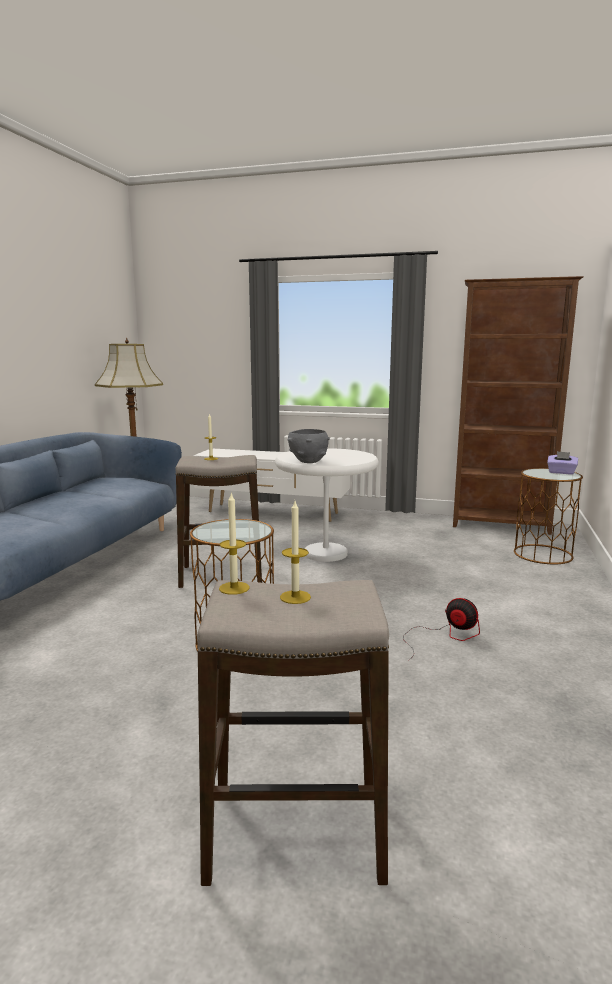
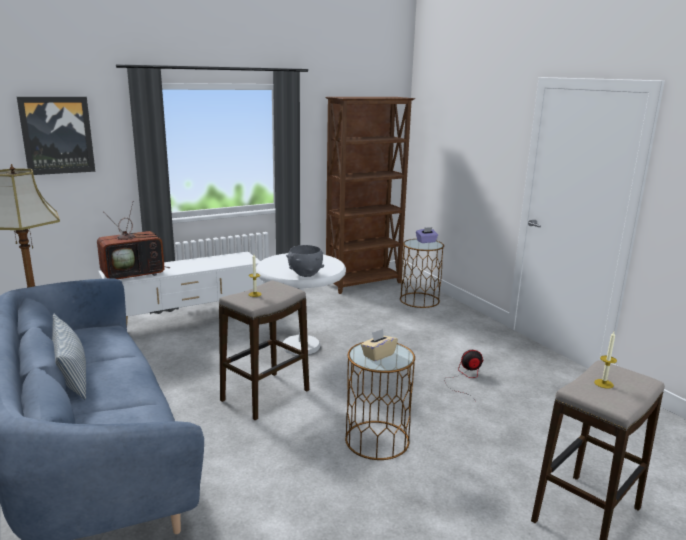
camera: 45 degrees left, 5 degrees up
candle [219,493,249,595] -> none
none -> picture [17,97,95,175]
none -> pillow [52,314,86,400]
none -> television [97,203,170,279]
none -> beige tissue box [361,329,398,361]

